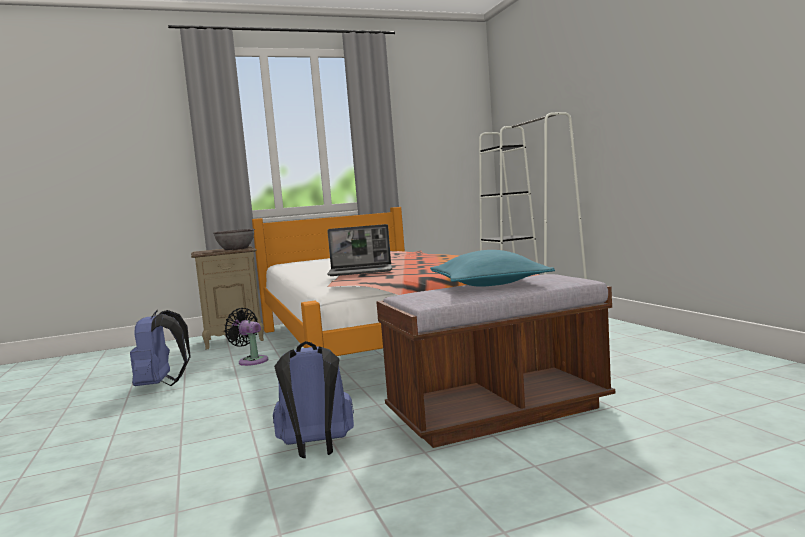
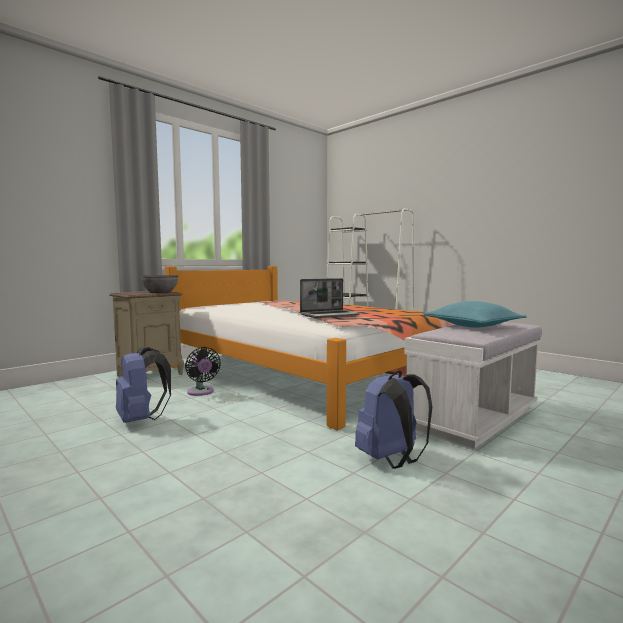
camera: 25 degrees left, 0 degrees up
black fan [224,308,268,366] -> black fan turned 135 degrees counterclockwise [185,347,221,396]
brown bench [376,274,615,448] -> white bench [404,322,542,449]

